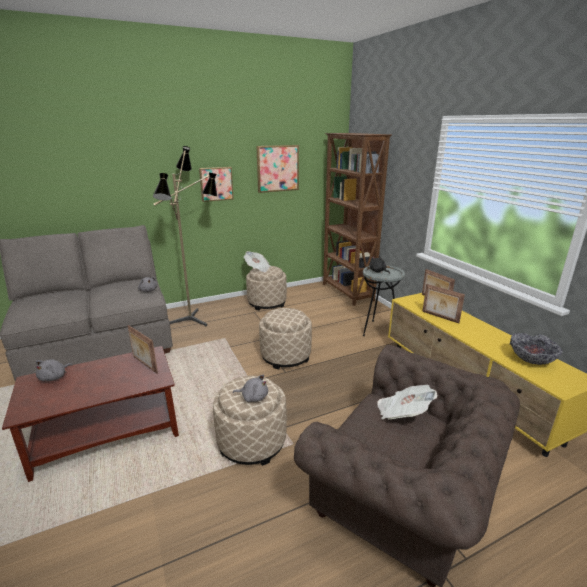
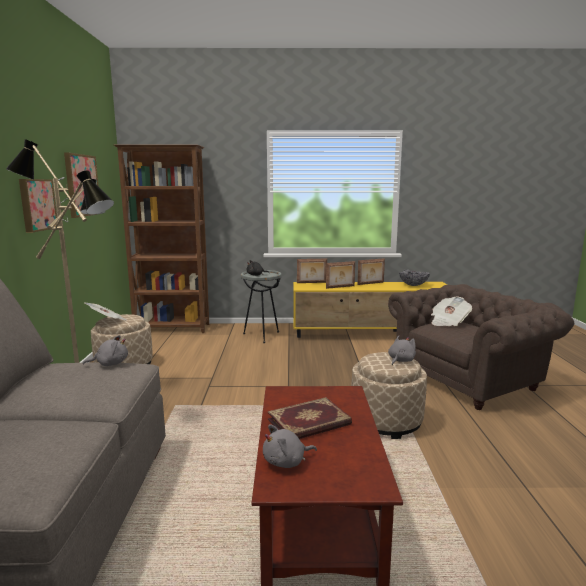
camera: 65 degrees left, 10 degrees down
grey plush toy [36,359,72,381] -> grey plush toy turned 105 degrees clockwise [263,425,317,468]
picture frame [128,325,158,374] -> picture frame moved to [357,258,385,285]
beige ottoman [259,308,312,369] -> none
none -> book [268,397,352,439]

